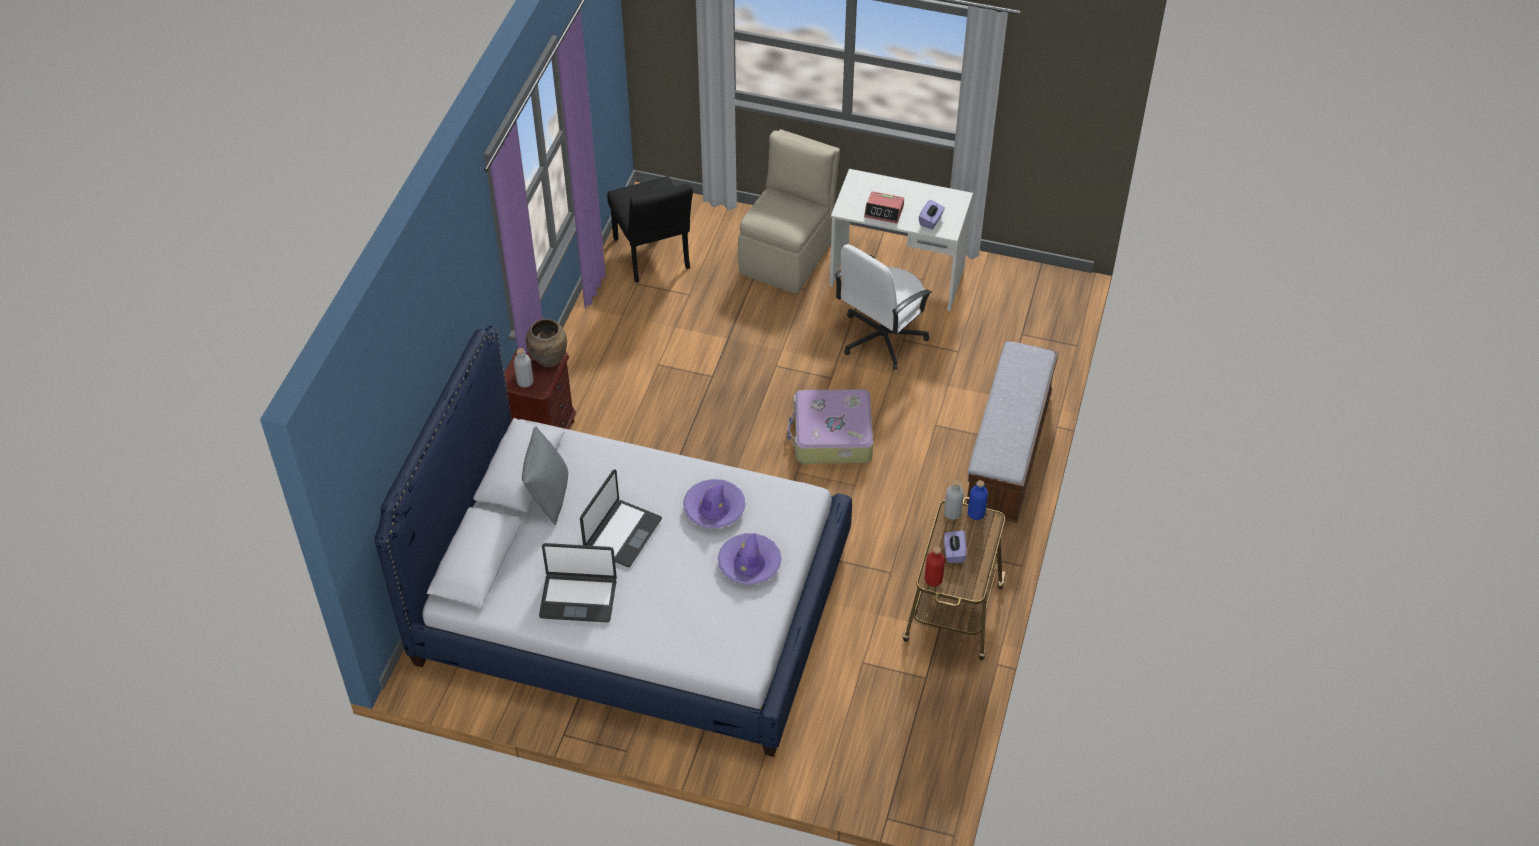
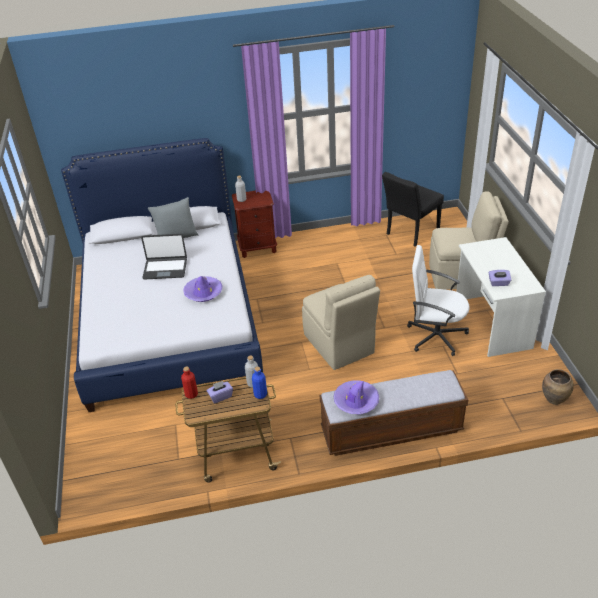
camera: 65 degrees right, 10 degrees down
brown vase [526,319,567,367] -> brown vase moved to [542,369,574,405]
laptop [539,543,617,622] -> none
purple hat [718,533,782,585] -> purple hat moved to [333,380,379,414]
suitcase [787,389,873,464] -> beige chair [302,275,380,370]
alarm clock [864,191,904,224] -> none

